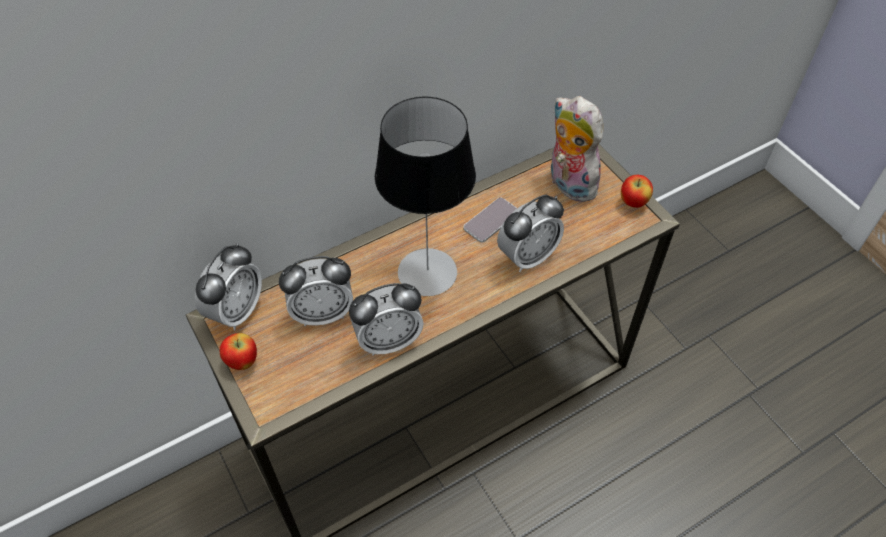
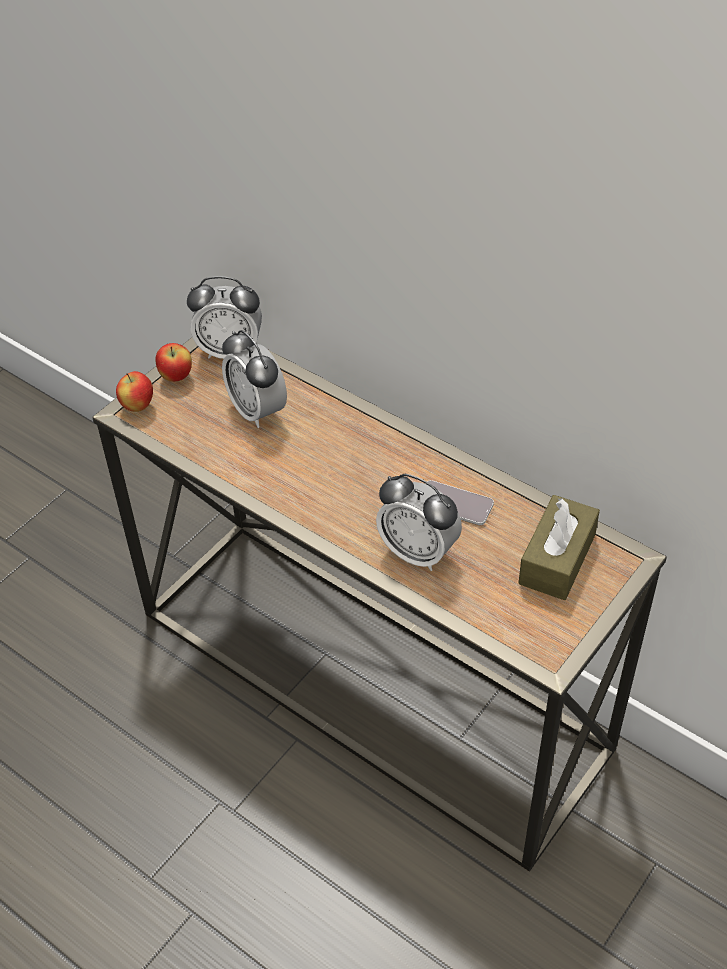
camera: 70 degrees right, 5 degrees down
alarm clock [349,283,424,356] -> none
table lamp [375,96,476,296] -> none
plush toy [551,96,603,202] -> brown tissue box [519,495,600,600]
apple [621,175,653,208] -> apple moved to [116,371,153,412]

